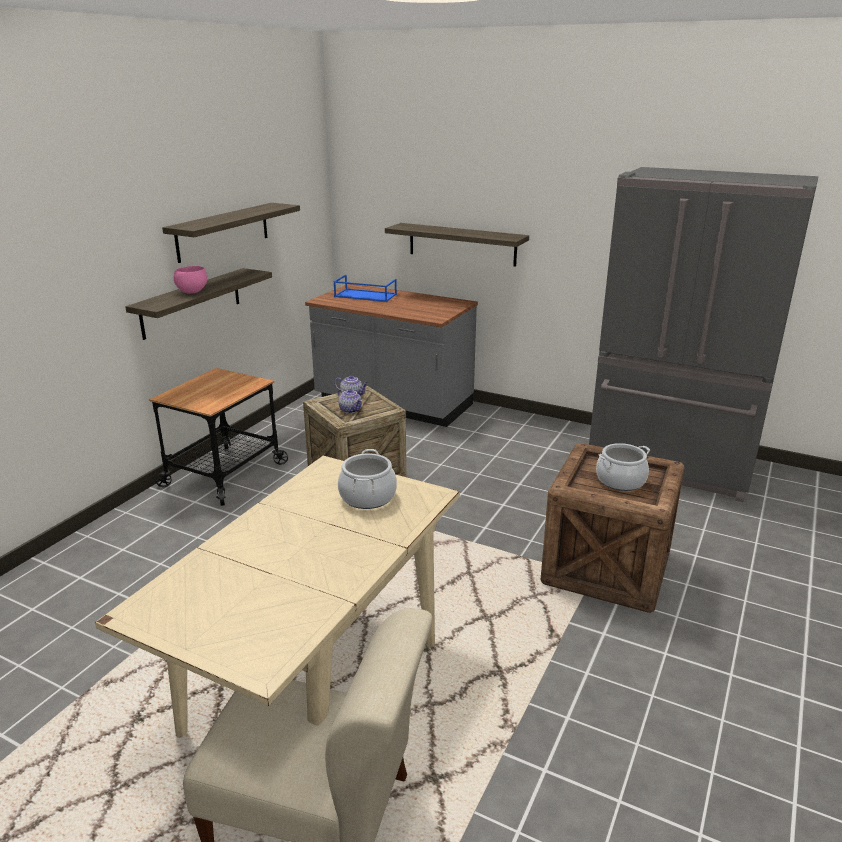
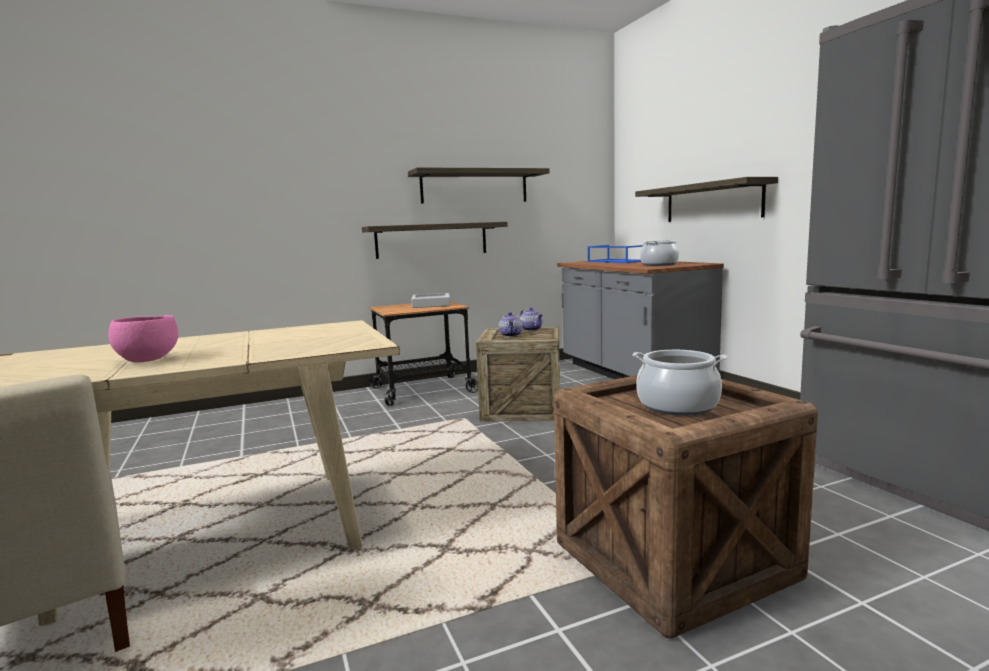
camera: 40 degrees right, 15 degrees down
pink bowl [174,266,207,294] -> pink bowl moved to [108,315,178,362]
cooking pot [338,449,397,509] -> cooking pot moved to [640,239,679,266]
none -> grey tray [411,293,451,308]

